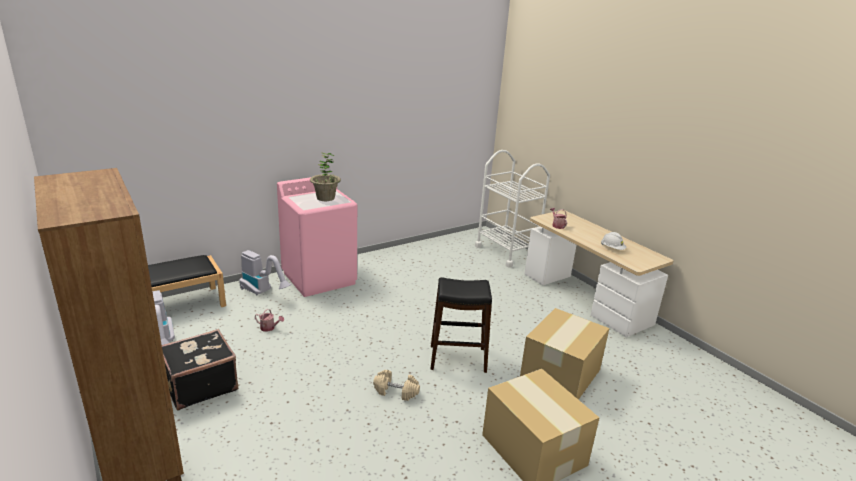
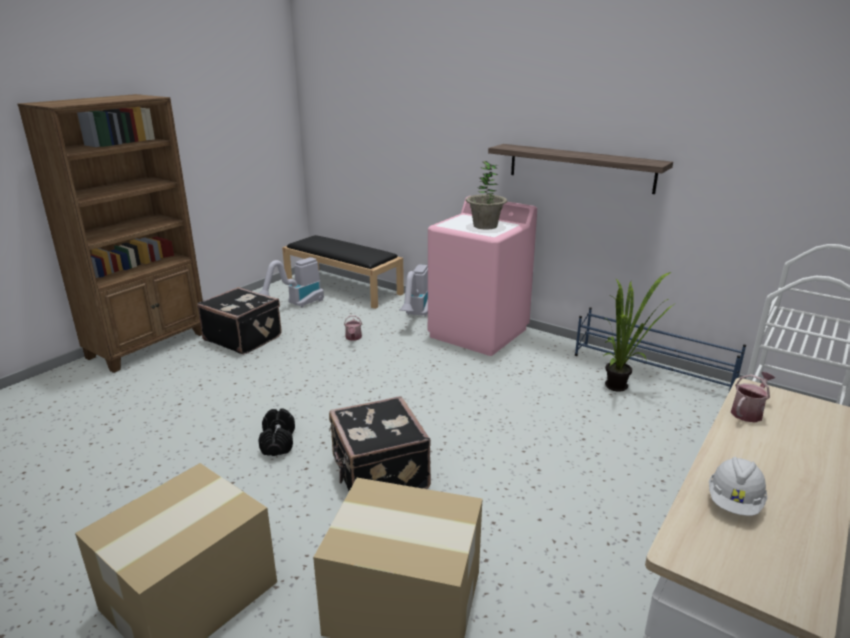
camera: 70 degrees right, 0 degrees up
beige dumbbell [373,370,420,401] -> black dumbbell [258,408,295,456]
black stool [430,277,492,373] -> black suitcase [329,396,431,491]
none -> shelf [488,144,673,194]
none -> blue shoe rack [575,307,746,391]
none -> potted plant [604,272,674,392]

